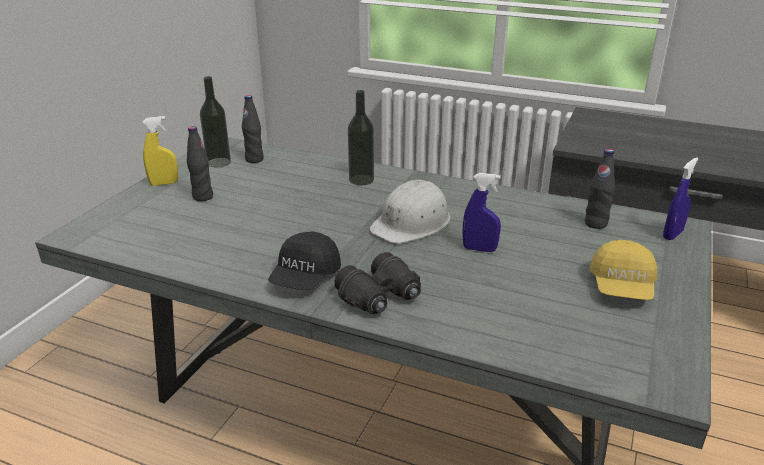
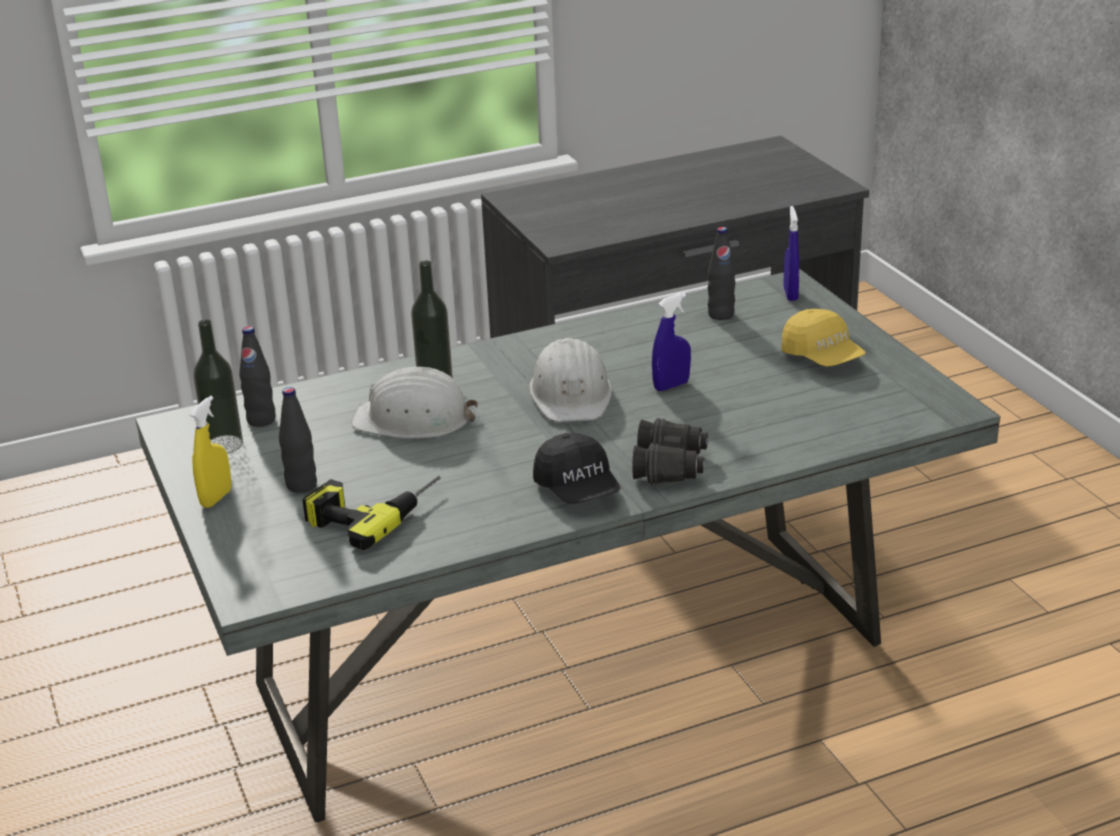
camera: 45 degrees left, 0 degrees up
none -> power drill [303,476,441,550]
none -> white hard hat [351,367,478,439]

